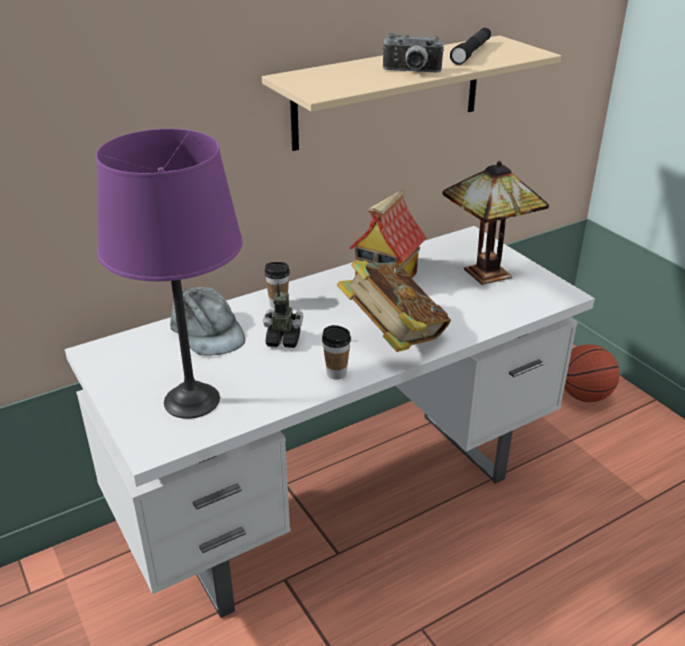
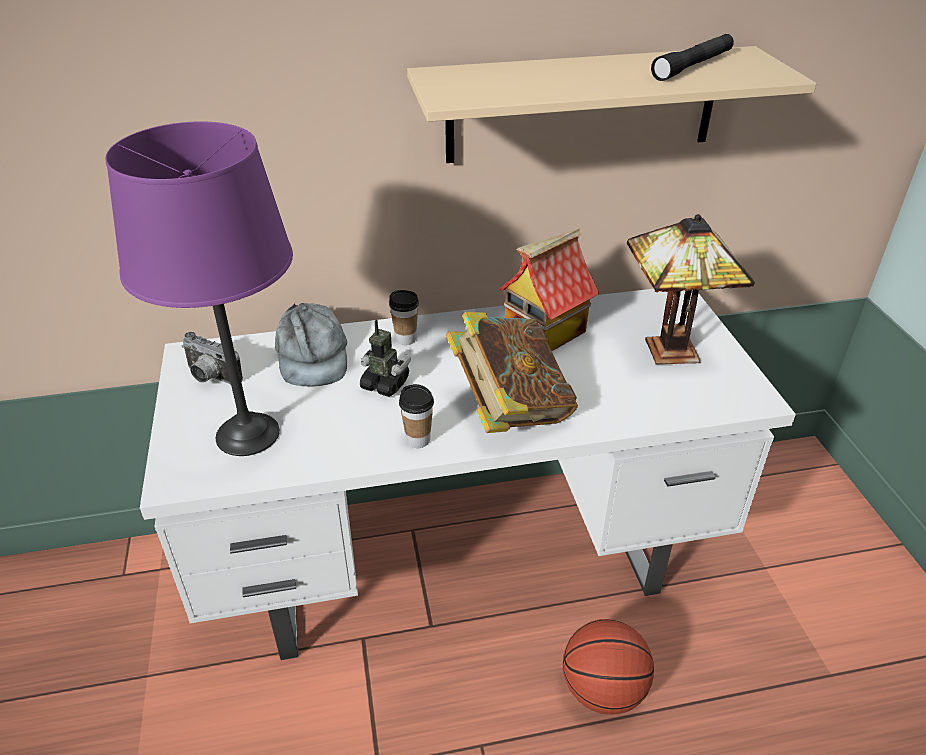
camera: 20 degrees right, 5 degrees up
camera [382,33,444,72] -> camera moved to [182,332,243,384]
basketball [564,344,620,402] -> basketball moved to [563,619,654,715]

